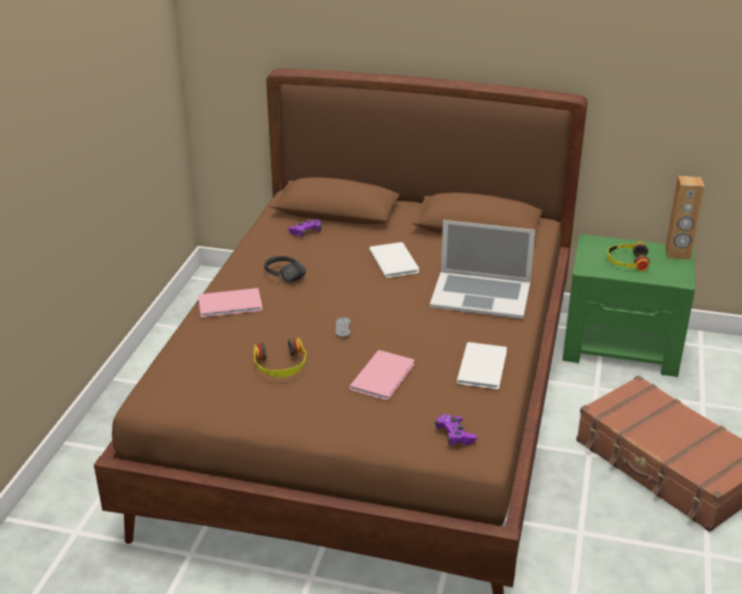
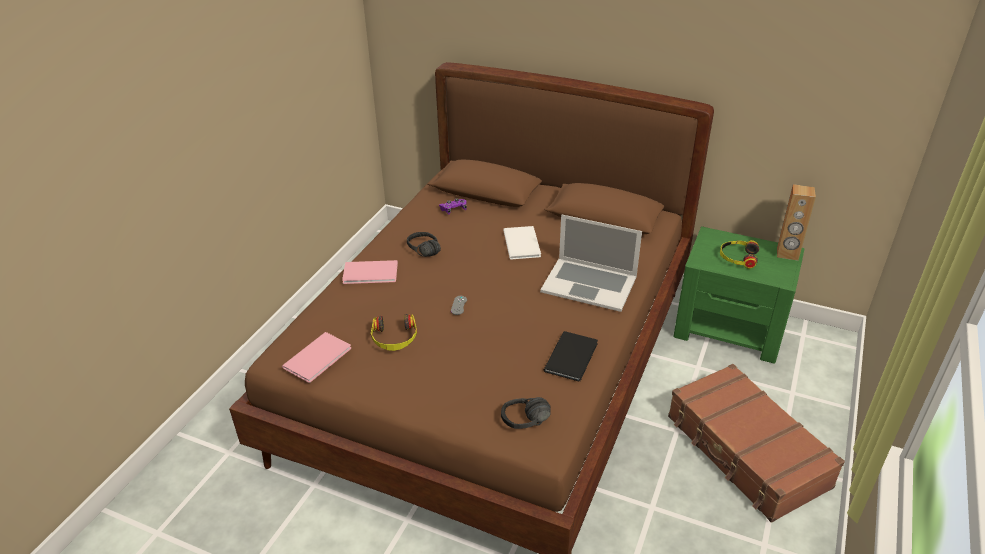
camera: 10 degrees right, 5 degrees up
pink book [349,350,415,400] -> pink book moved to [282,332,351,383]
purple game controller [435,414,477,446] -> black headphones [501,397,551,429]
white book [456,342,507,390] -> black book [544,331,598,381]

